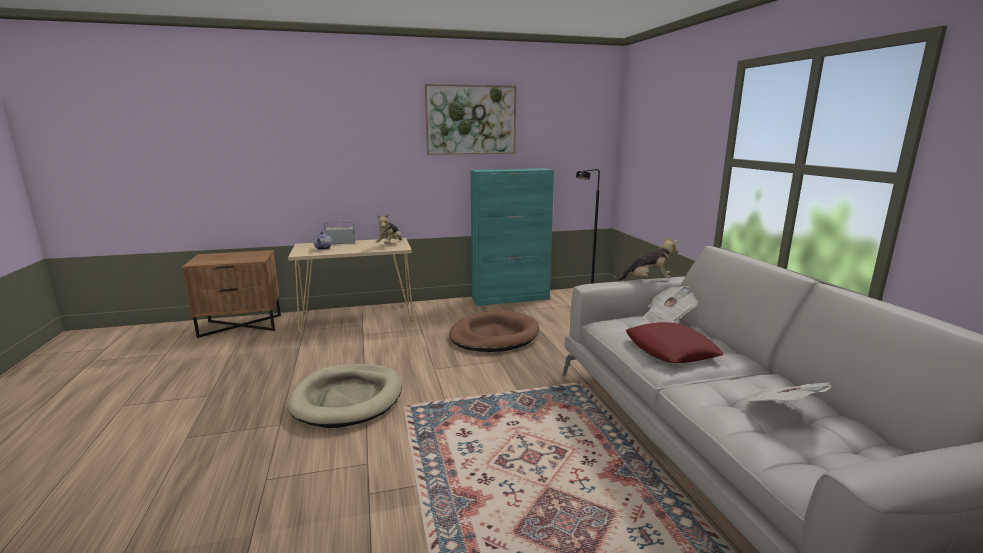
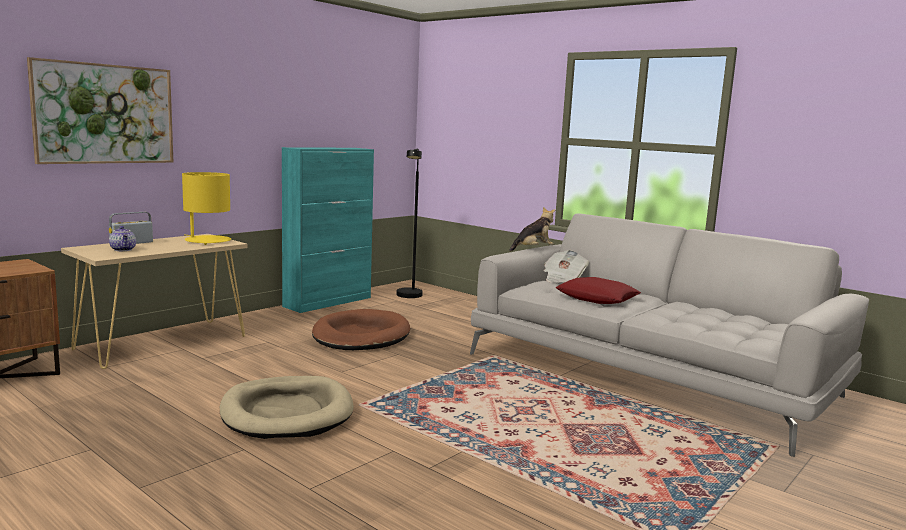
camera: 35 degrees left, 5 degrees down
plush toy [376,214,402,244] -> yellow table lamp [182,172,231,245]
picture [425,84,516,155] -> picture moved to [27,57,174,164]
newspaper [742,383,831,402] -> none

